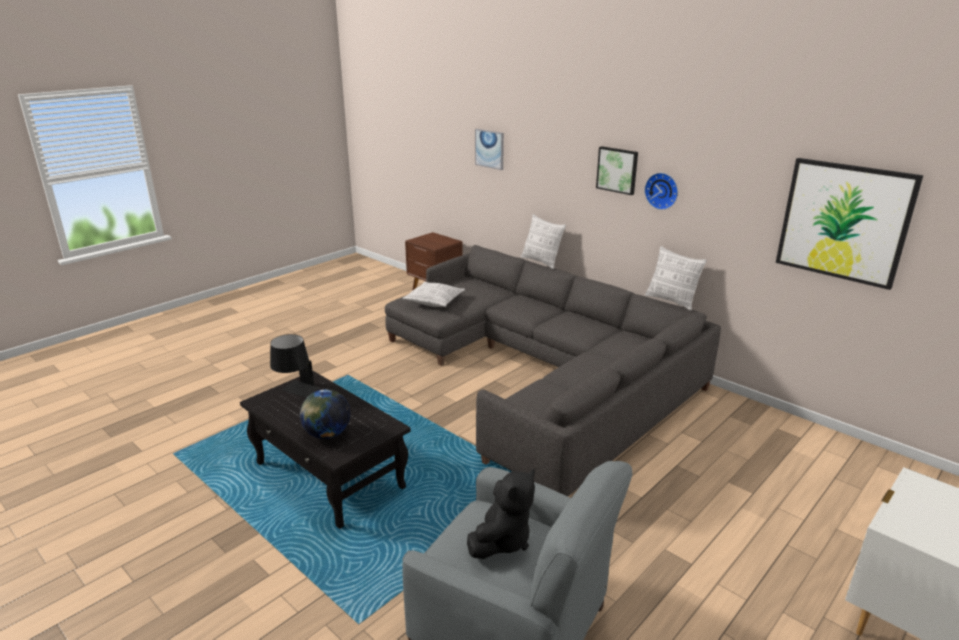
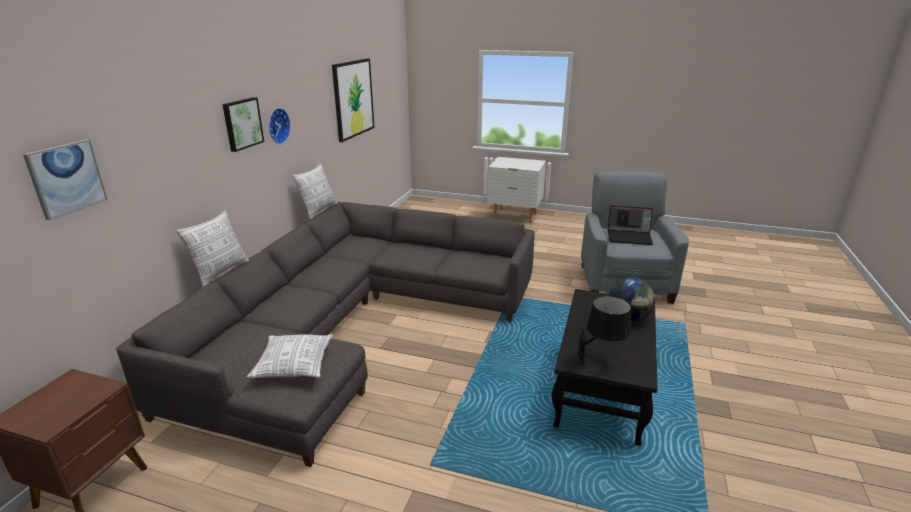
camera: 115 degrees left, 0 degrees up
black plush toy [467,469,535,559] -> laptop [608,205,653,245]

